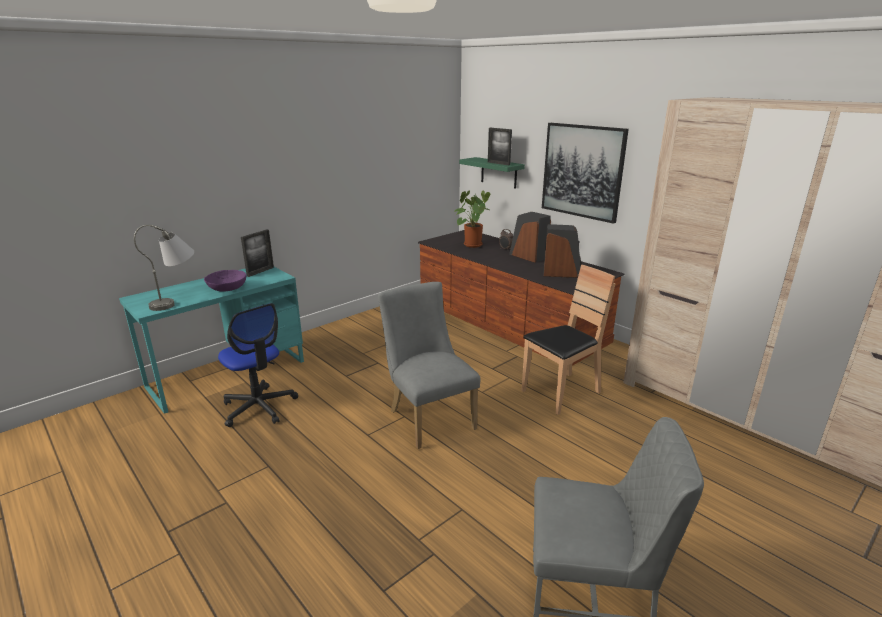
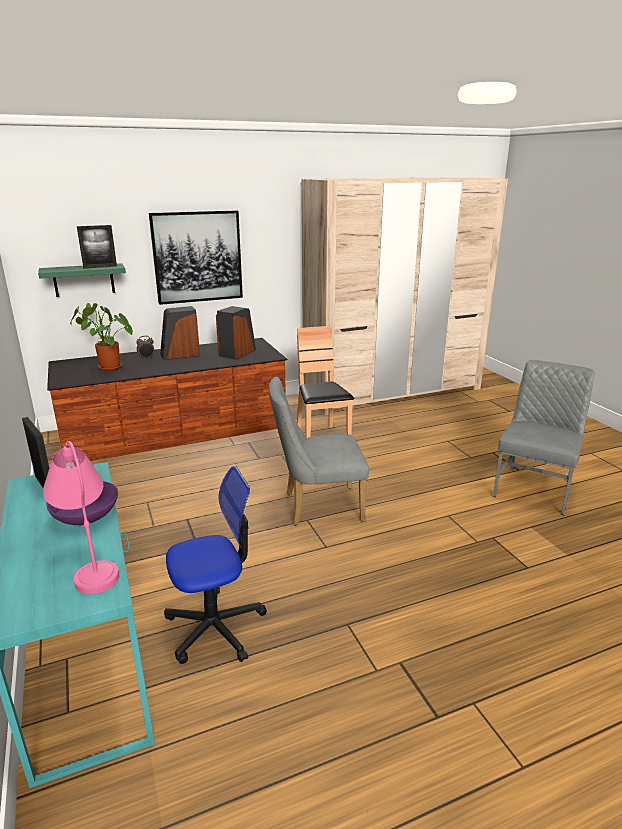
camera: 70 degrees left, 0 degrees up
grey table lamp [134,225,194,311] -> pink table lamp [43,441,119,594]

